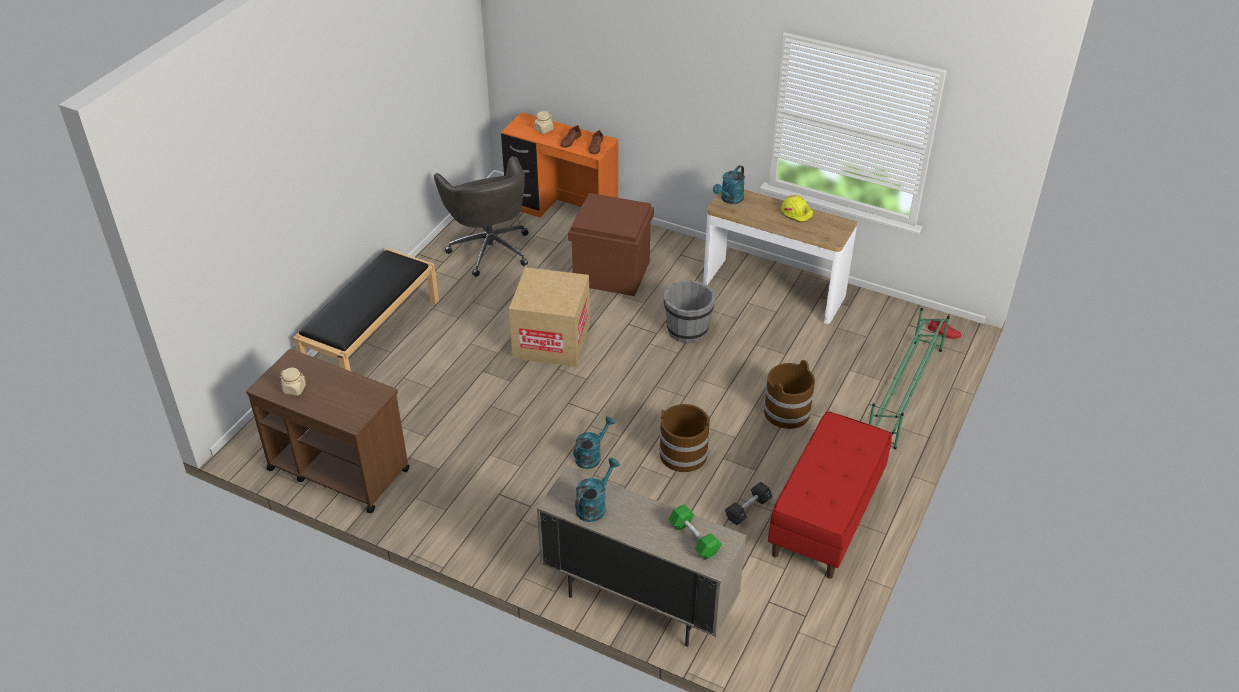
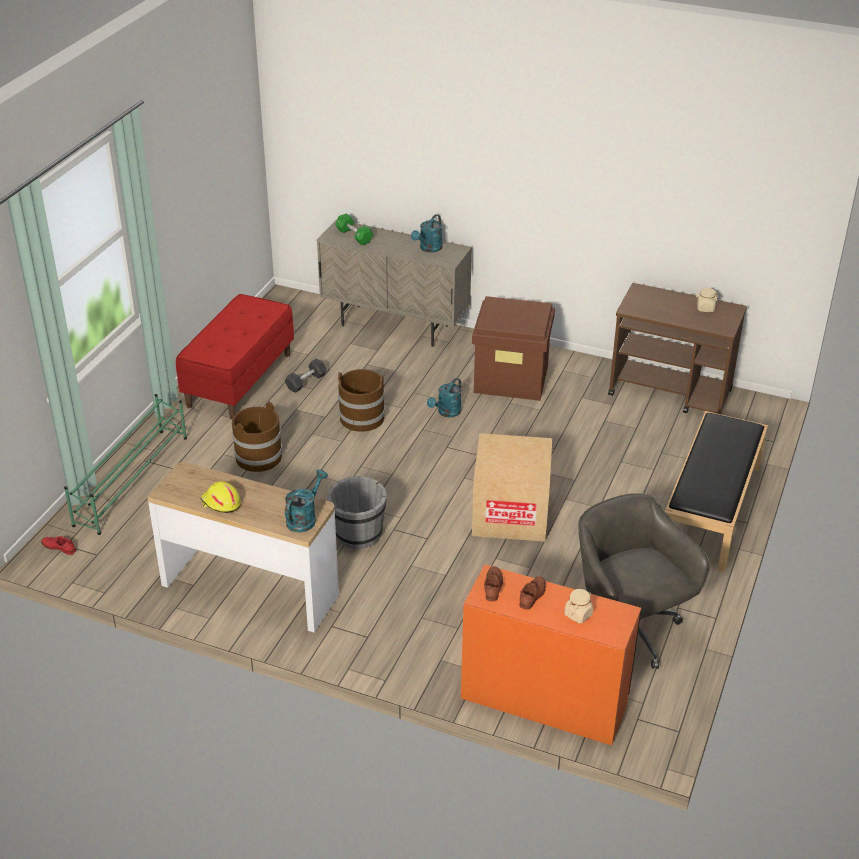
camera: 175 degrees right, 5 degrees down
brown storage box [568,193,654,296] -> brown storage box moved to [472,296,555,401]

